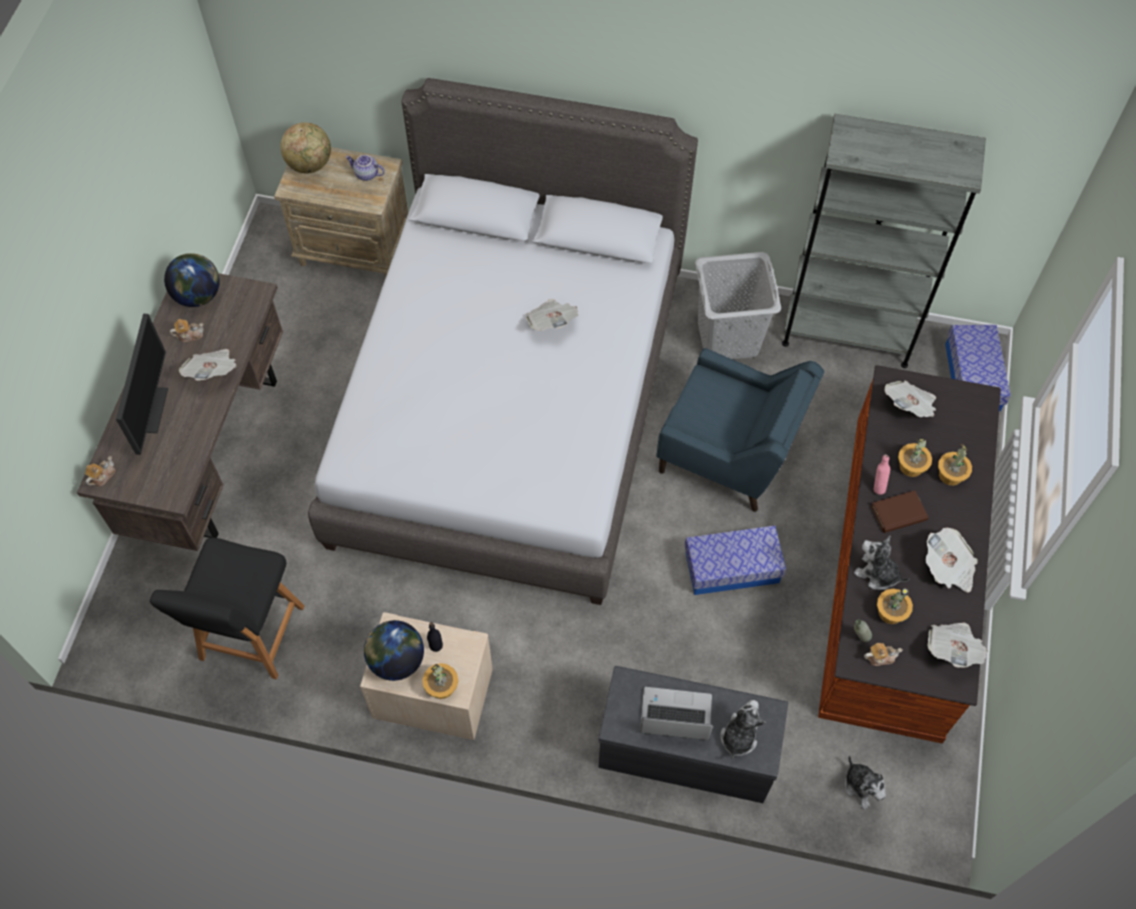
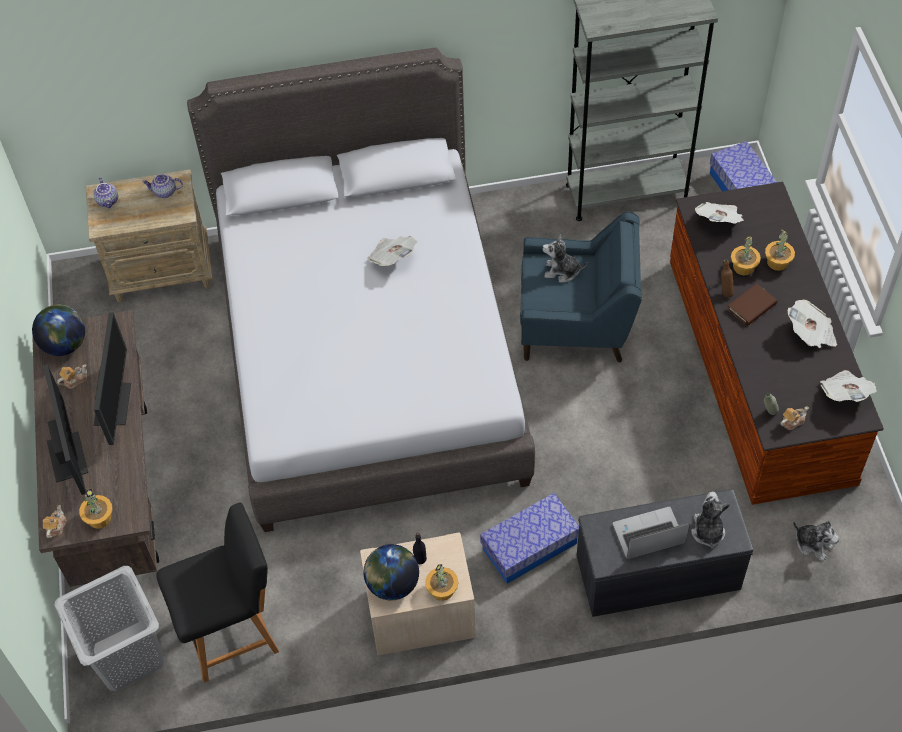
camera: 20 degrees left, 5 degrees down
black chair [150,538,304,679] -> black chair turned 105 degrees counterclockwise [156,503,279,683]
newspaper [179,349,237,381] -> monitor [94,312,131,445]
globe [281,122,331,174] -> teapot [93,177,118,208]
storage box [685,526,786,595] -> storage box moved to [480,493,579,584]
grey laundry basket [695,252,781,359] -> grey laundry basket moved to [55,566,164,691]
plush toy [854,535,909,590] -> plush toy moved to [543,234,587,283]
pink bottle [874,454,890,495] -> brown bottle [721,260,734,298]
potted plant [877,588,913,624] -> potted plant moved to [79,489,113,529]

